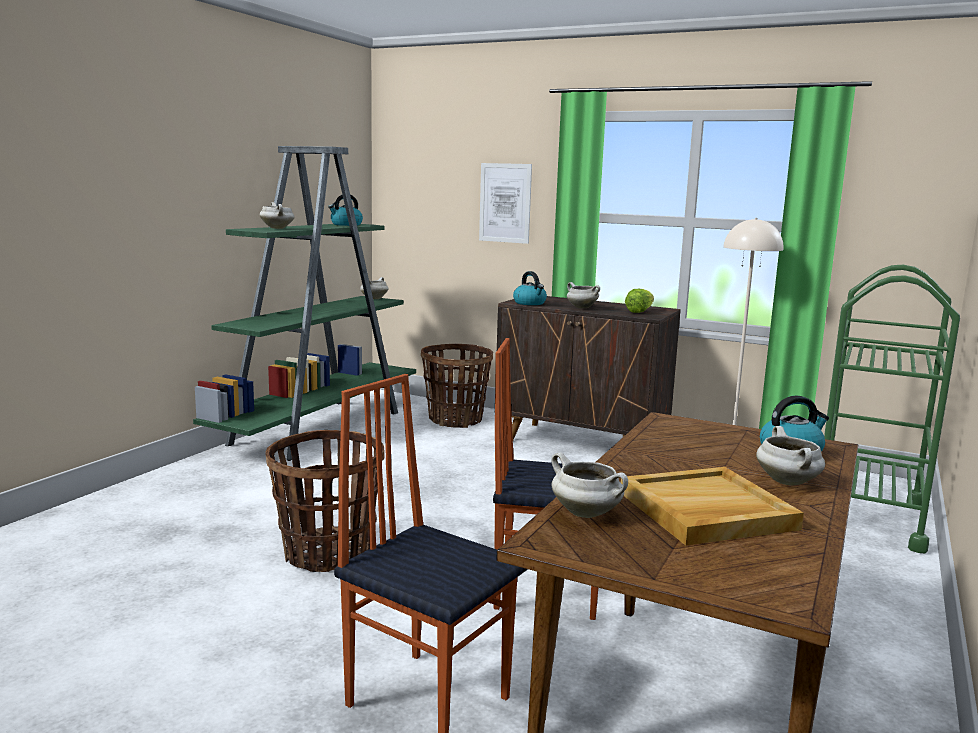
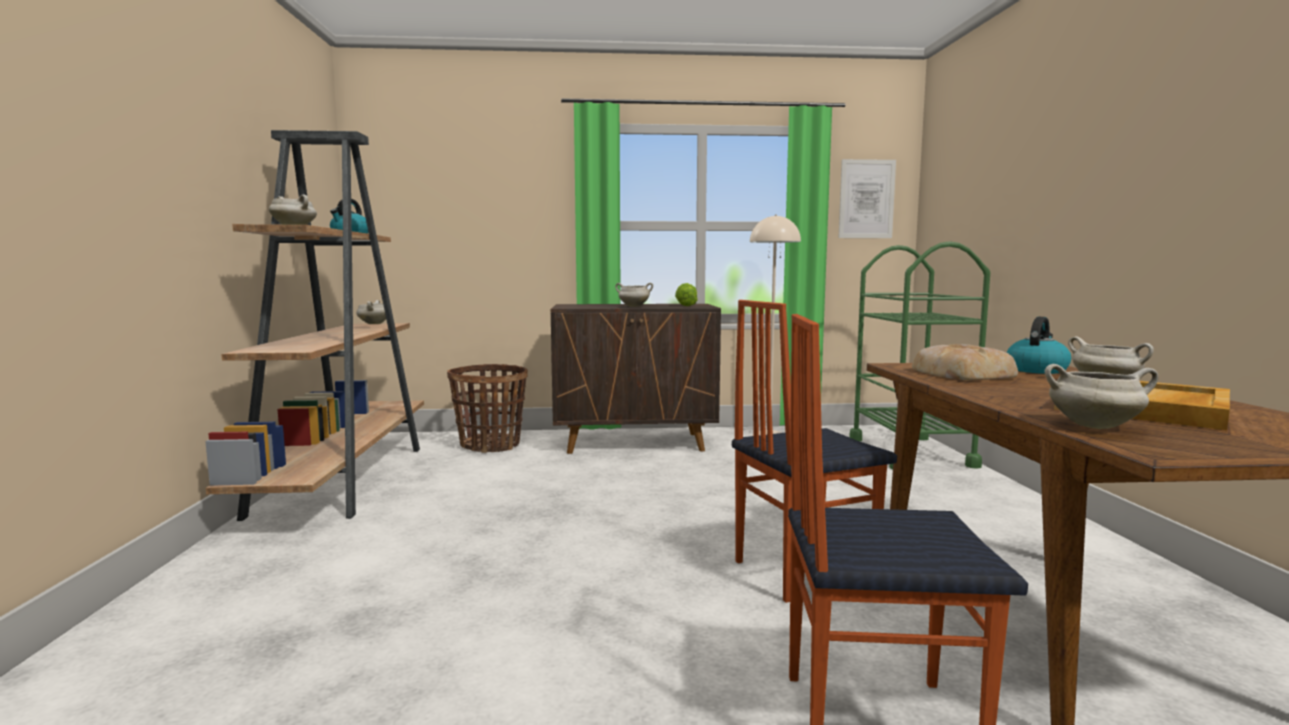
camera: 30 degrees left, 5 degrees down
green bookcase [193,146,416,461] -> brown bookcase [205,130,424,521]
basket [265,430,385,572] -> none
picture [479,163,532,244] -> picture moved to [838,159,896,238]
kettle [513,271,547,305] -> none
none -> bread [912,344,1018,380]

